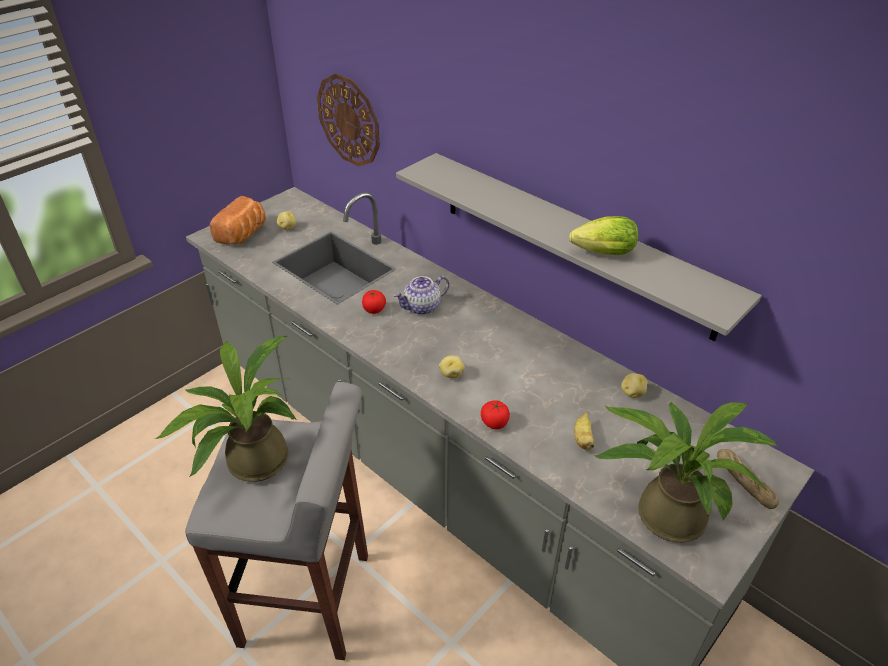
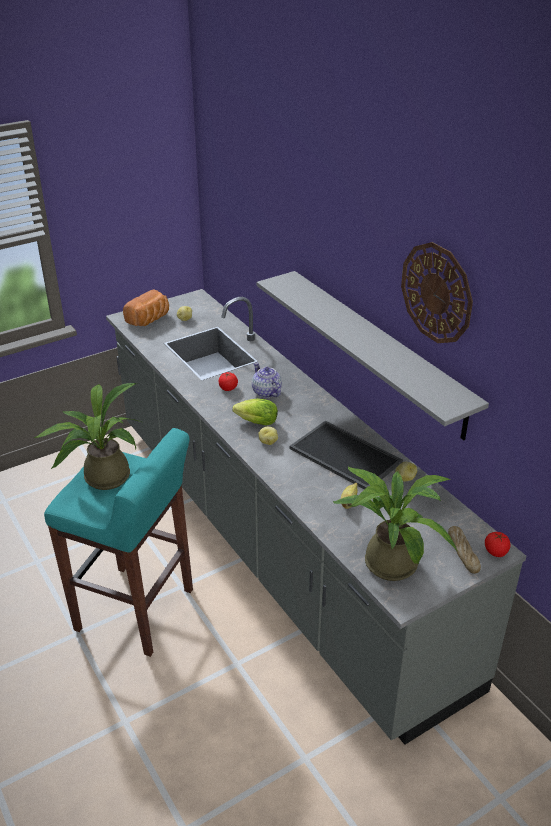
camera: 15 degrees right, 5 degrees down
grey stool [185,382,368,660] -> turquoise stool [44,428,193,657]
wall clock [317,74,380,167] -> wall clock moved to [401,242,473,343]
teapot [394,276,449,315] -> teapot turned 75 degrees clockwise [252,362,282,398]
tomato [481,400,510,429] -> tomato moved to [485,532,511,557]
lettuce [569,216,638,255] -> lettuce moved to [232,399,278,426]
none -> tray [289,421,403,490]

